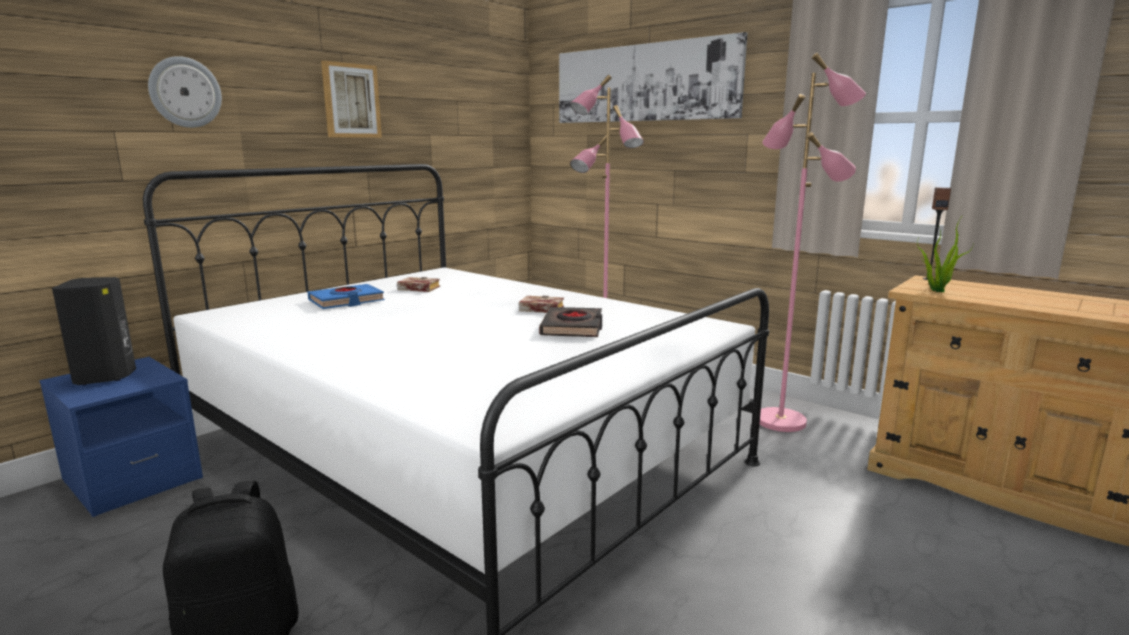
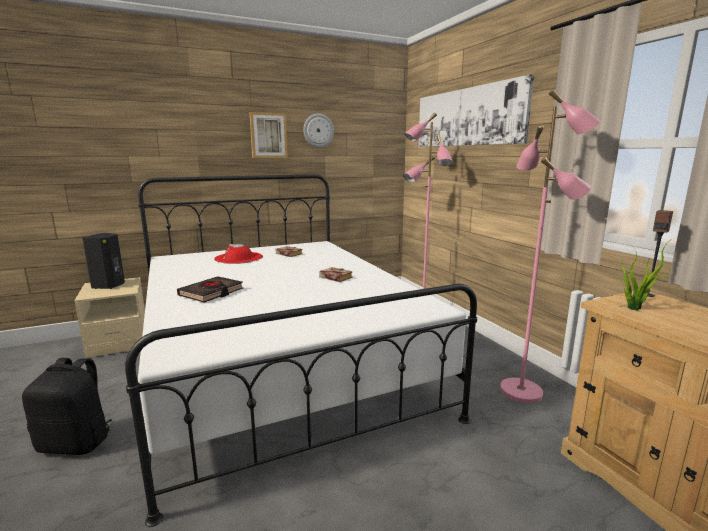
camera: 25 degrees right, 0 degrees up
blue nightstand [39,357,203,517] -> beige nightstand [74,277,145,358]
wall clock [148,56,222,128] -> wall clock moved to [303,114,334,148]
blue book [308,284,385,309] -> red hat [214,244,263,264]
black book [539,307,602,337] -> black book moved to [177,276,243,303]

